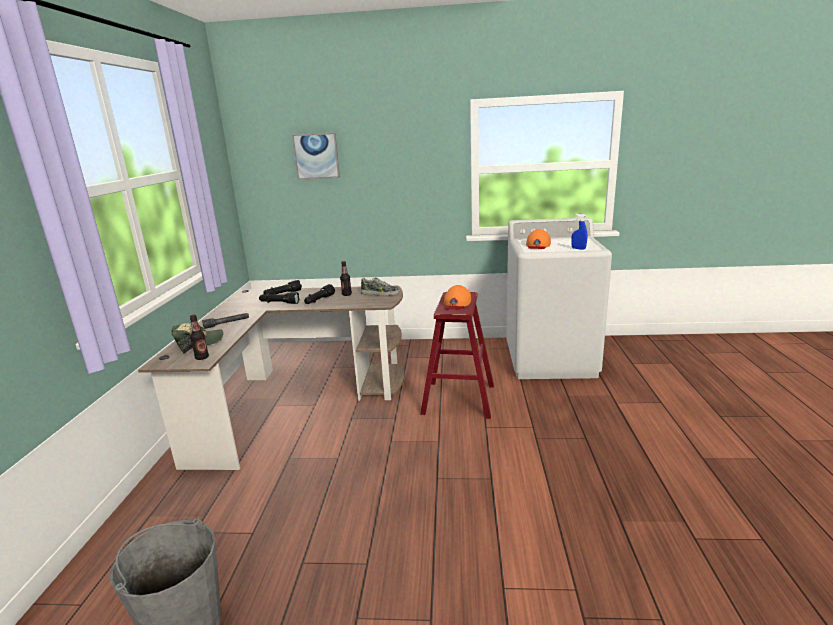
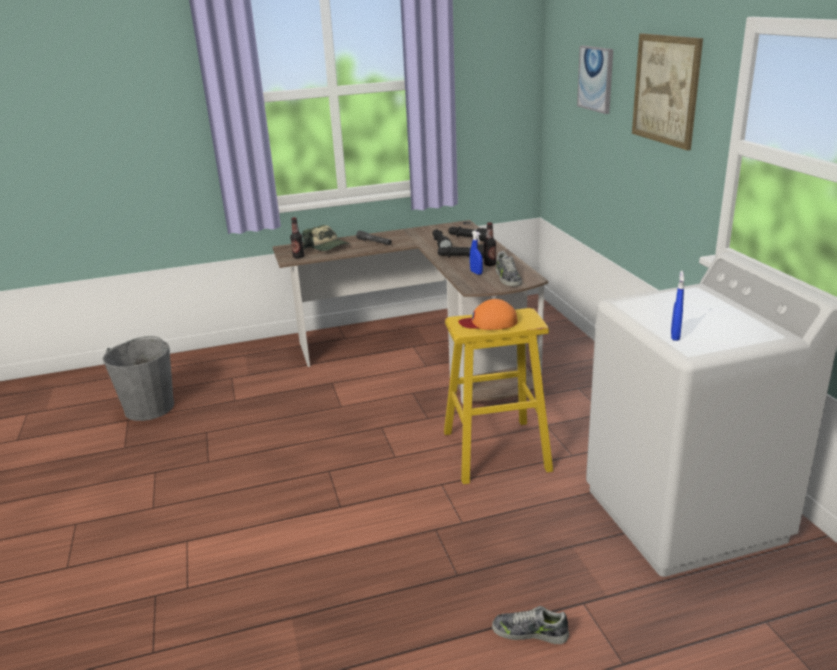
camera: 70 degrees right, 5 degrees up
red stool [420,292,494,419] -> yellow stool [444,308,553,484]
orange cap [526,229,551,249] -> none
none -> blue spray bottle [470,231,483,275]
none -> shoe [492,606,569,644]
none -> picture [632,33,703,151]

